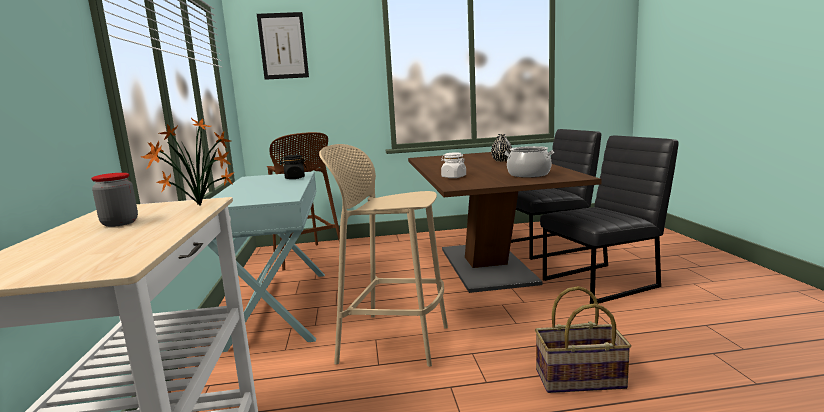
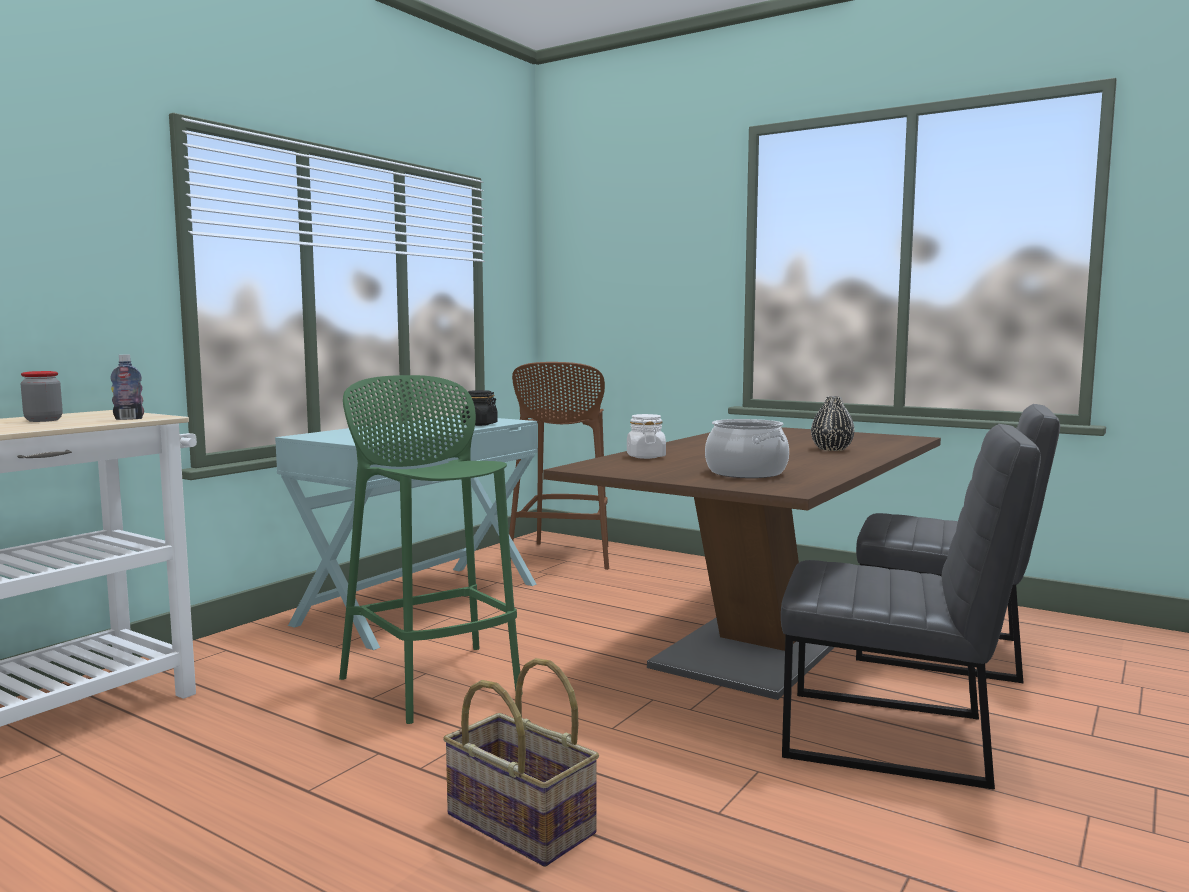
camera: 40 degrees right, 5 degrees down
potted plant [141,118,234,205] -> bottle [110,355,144,420]
picture [257,12,309,80] -> none
beige stool [319,144,448,367] -> green stool [339,375,523,724]

